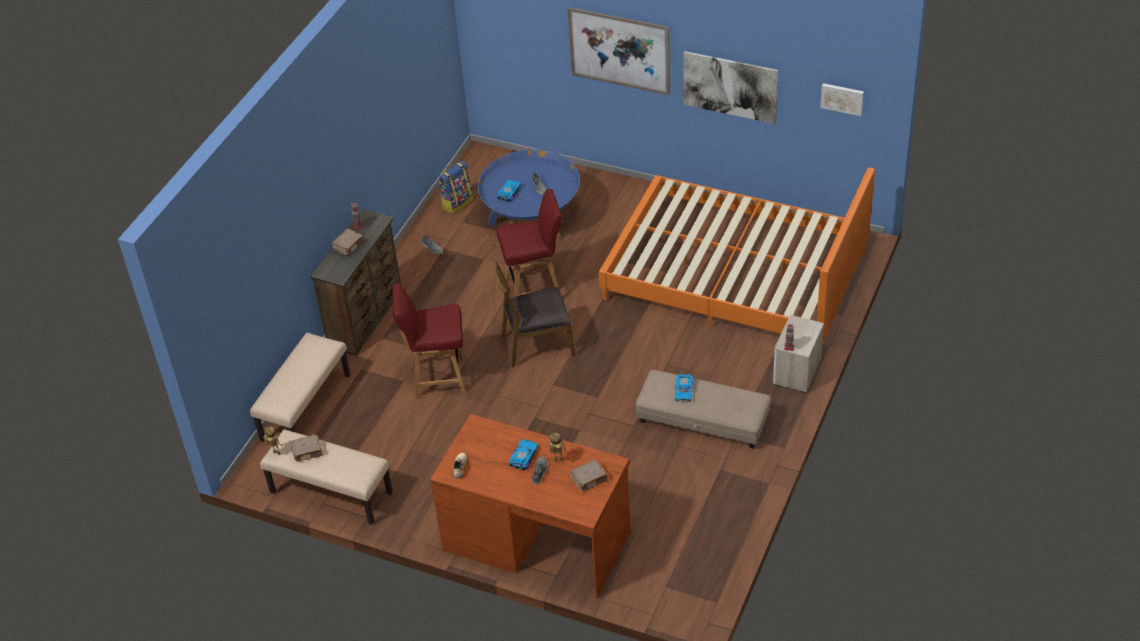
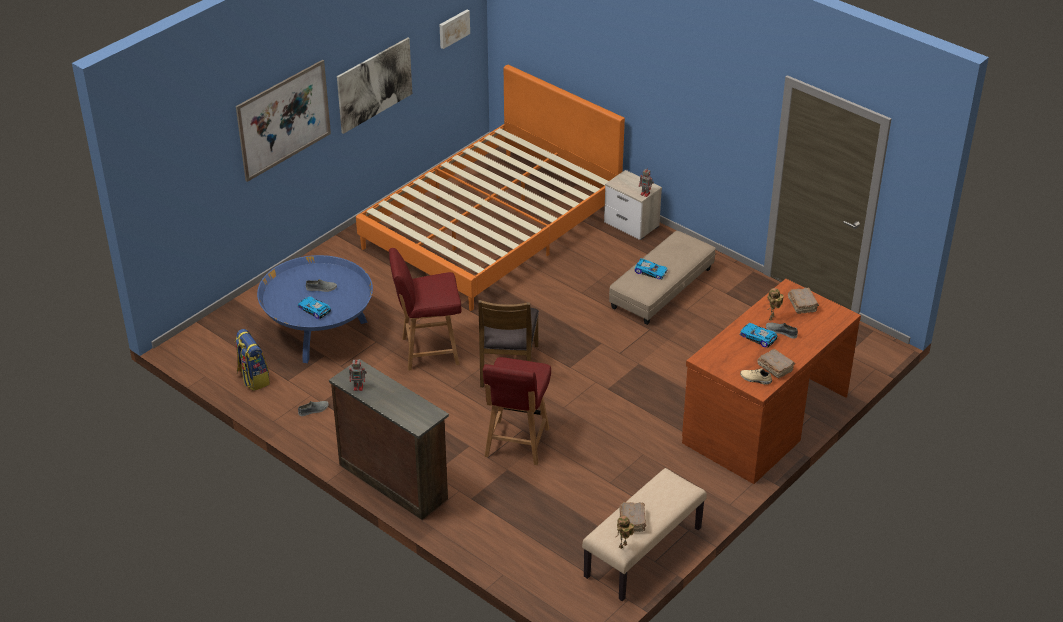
camera: 75 degrees left, 5 degrees down
beige bench [250,333,350,442] -> none
brown book [332,229,364,255] -> brown book moved to [758,349,795,378]
red chair [497,189,562,297] -> red chair turned 105 degrees counterclockwise [389,248,462,371]

